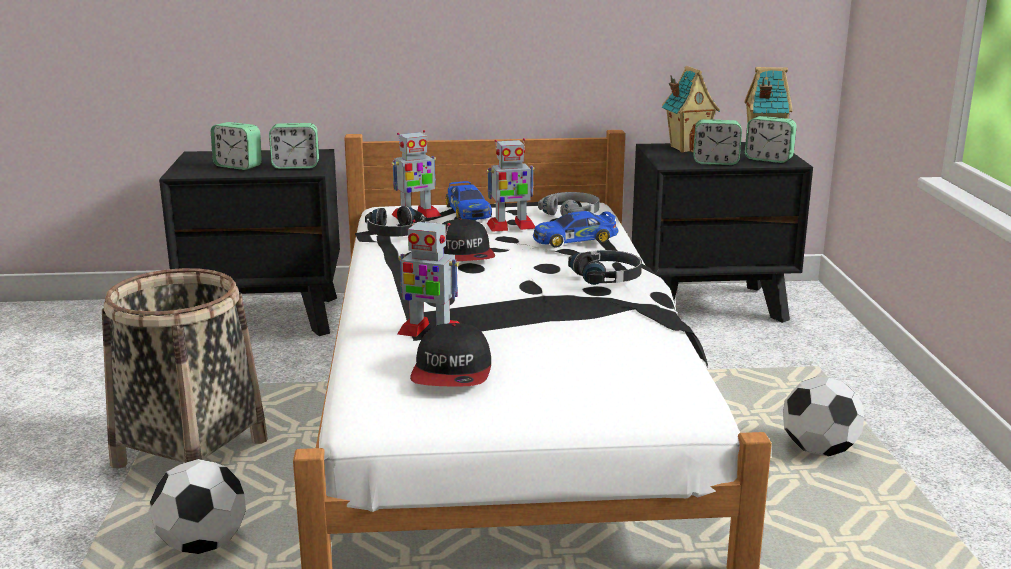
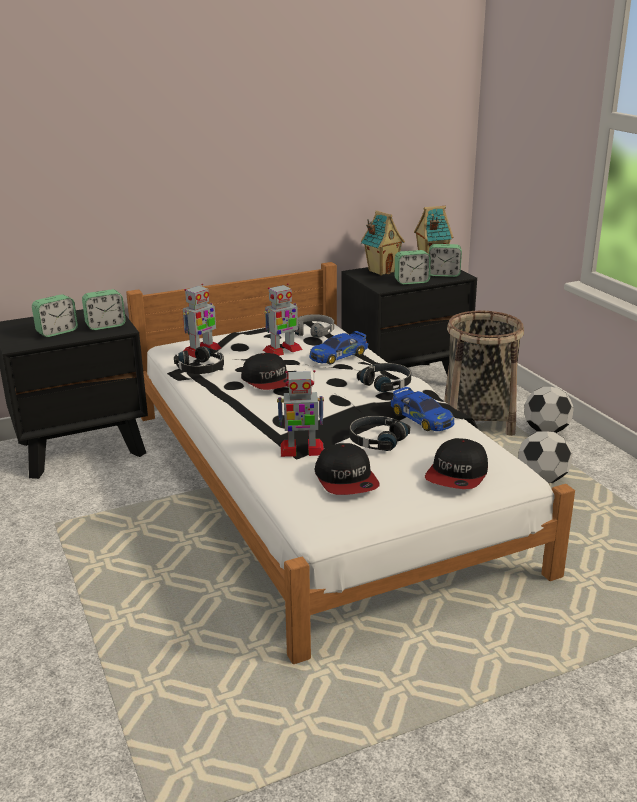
camera: 20 degrees left, 5 degrees up
basket [102,268,268,469] -> basket moved to [444,310,524,436]
football [150,459,246,554] -> football moved to [524,387,574,433]
alarm clock [211,122,262,170] -> alarm clock turned 45 degrees counterclockwise [32,294,78,337]
toy car [446,181,492,220] -> toy car moved to [391,387,454,431]
none -> black headphones [350,416,410,451]
none -> cap [425,438,488,489]

